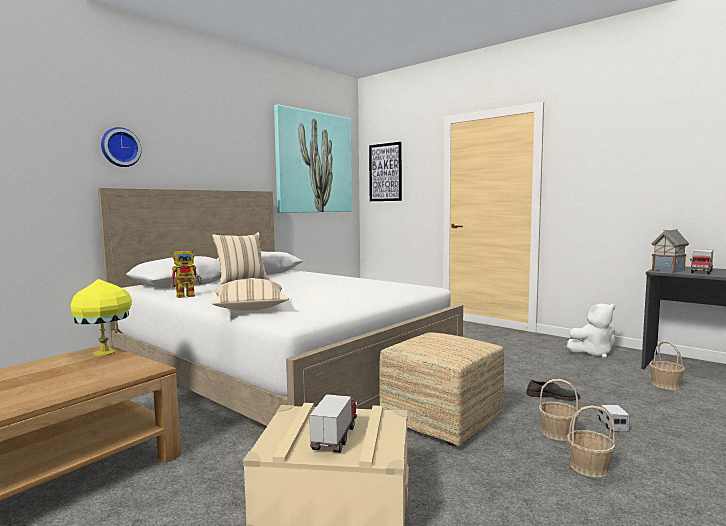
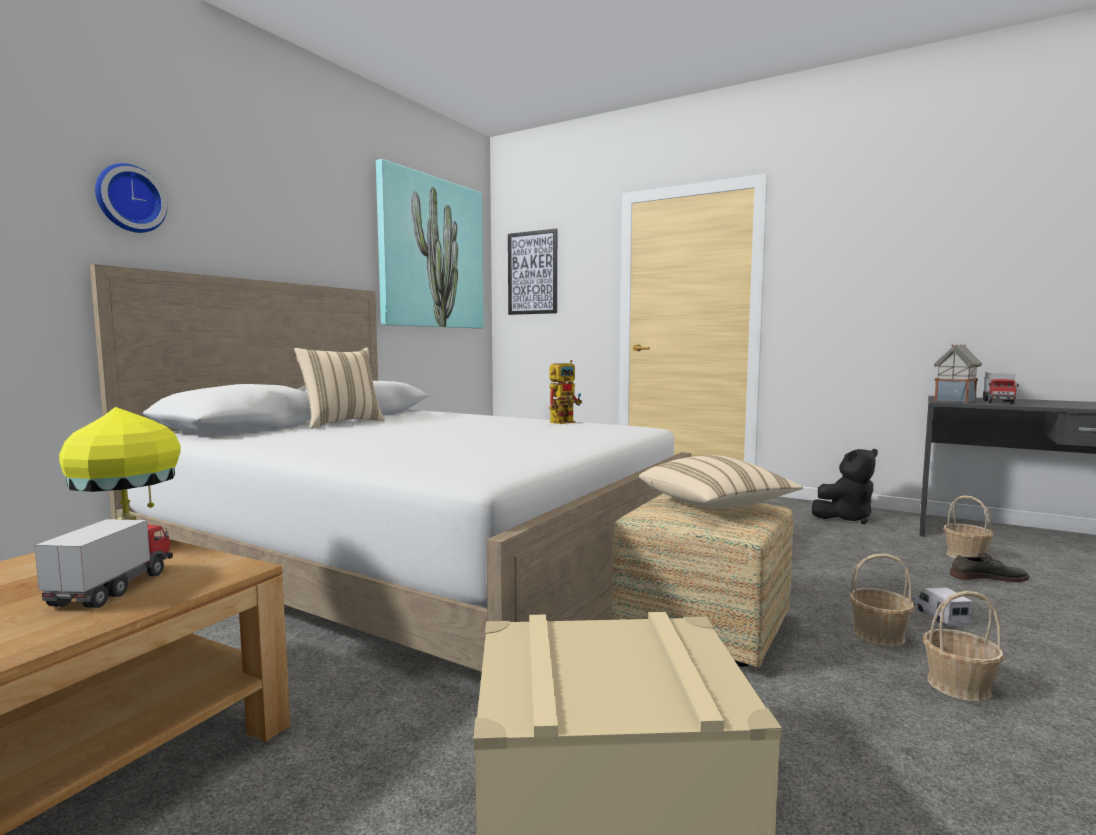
camera: 10 degrees left, 0 degrees up
toy robot [170,248,202,298] -> toy robot moved to [549,360,582,424]
beige pillow [212,279,289,311] -> beige pillow moved to [639,455,803,509]
toy truck [309,394,357,453] -> toy truck moved to [34,519,173,608]
grey shoe [526,379,580,401] -> grey shoe moved to [950,553,1029,582]
white plush toy [567,304,615,358] -> black plush toy [812,449,878,524]

